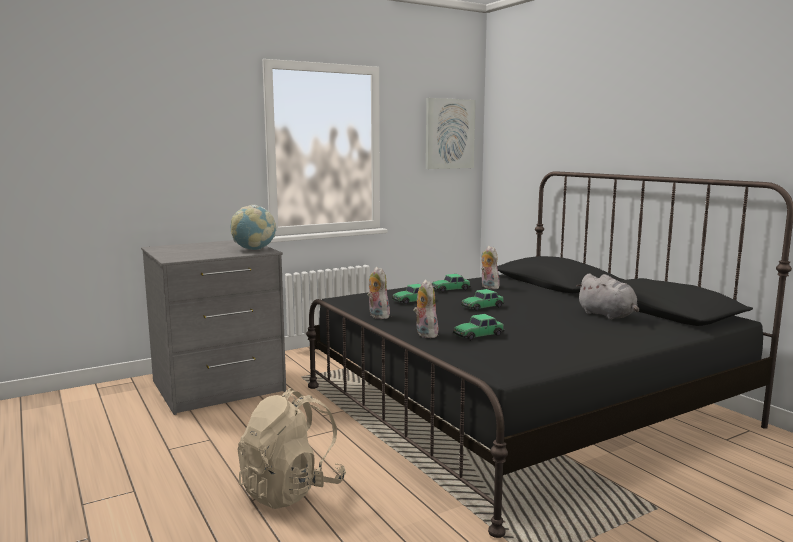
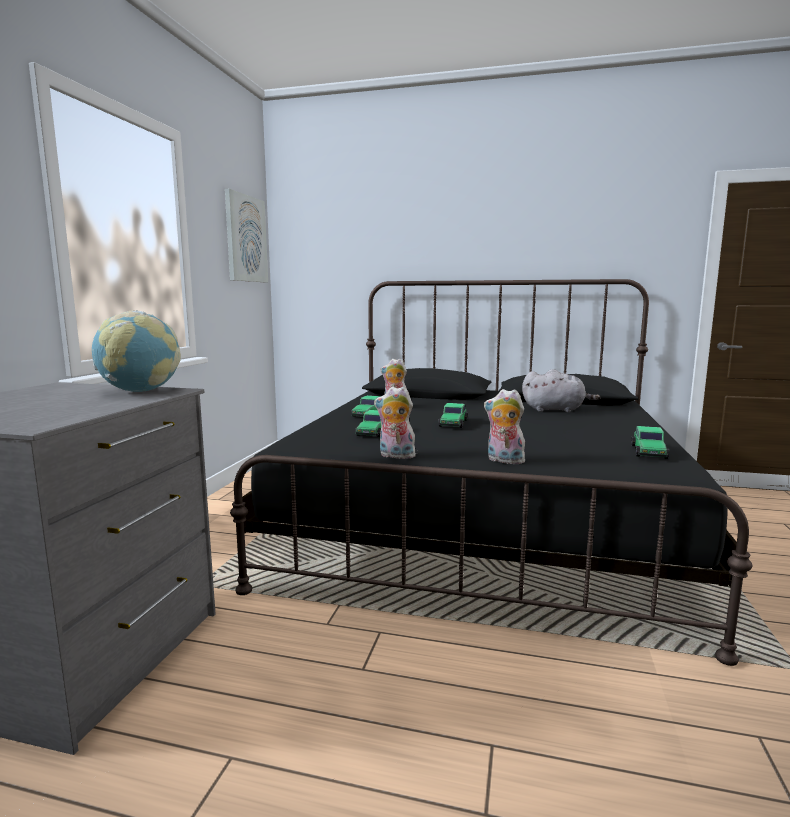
camera: 45 degrees left, 0 degrees up
beige backpack [238,388,346,509] -> none
toy car [453,314,505,340] -> toy car moved to [631,426,670,459]

